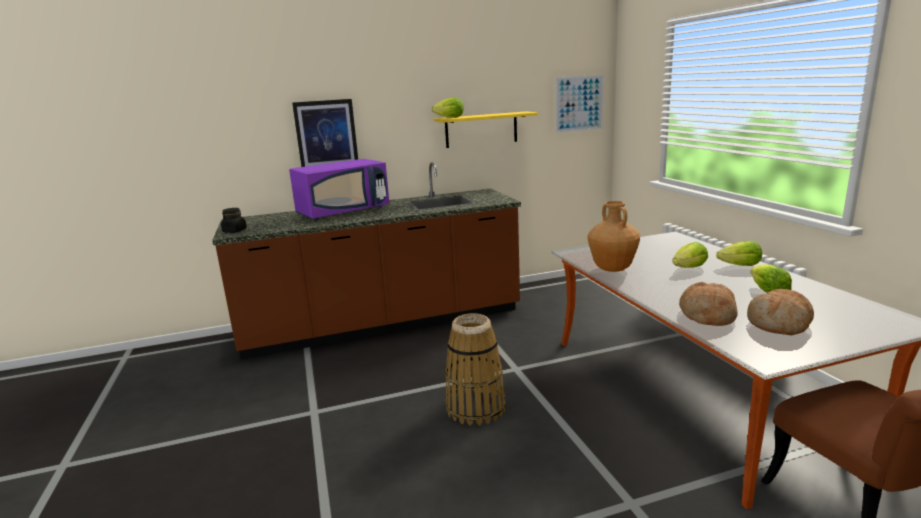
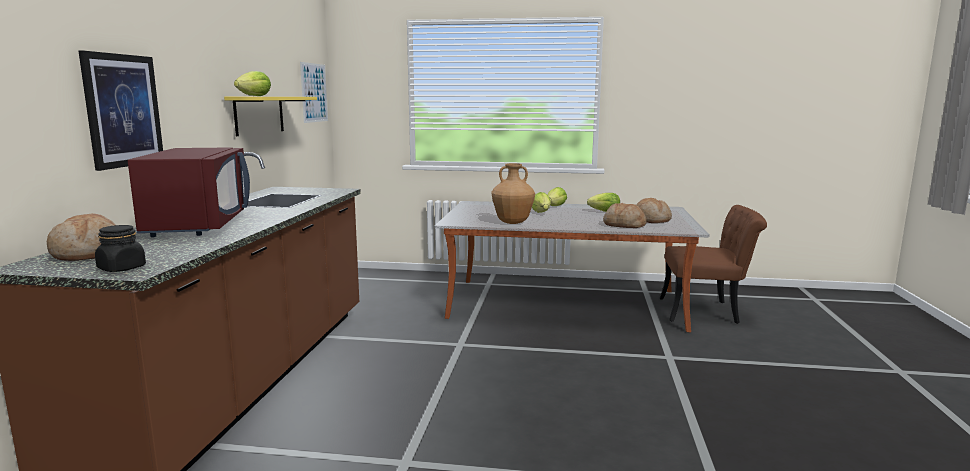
camera: 65 degrees left, 5 degrees down
purple microwave [289,159,389,220] -> red microwave [128,147,250,237]
basket [445,313,506,426] -> none
none -> bread [47,213,116,261]

